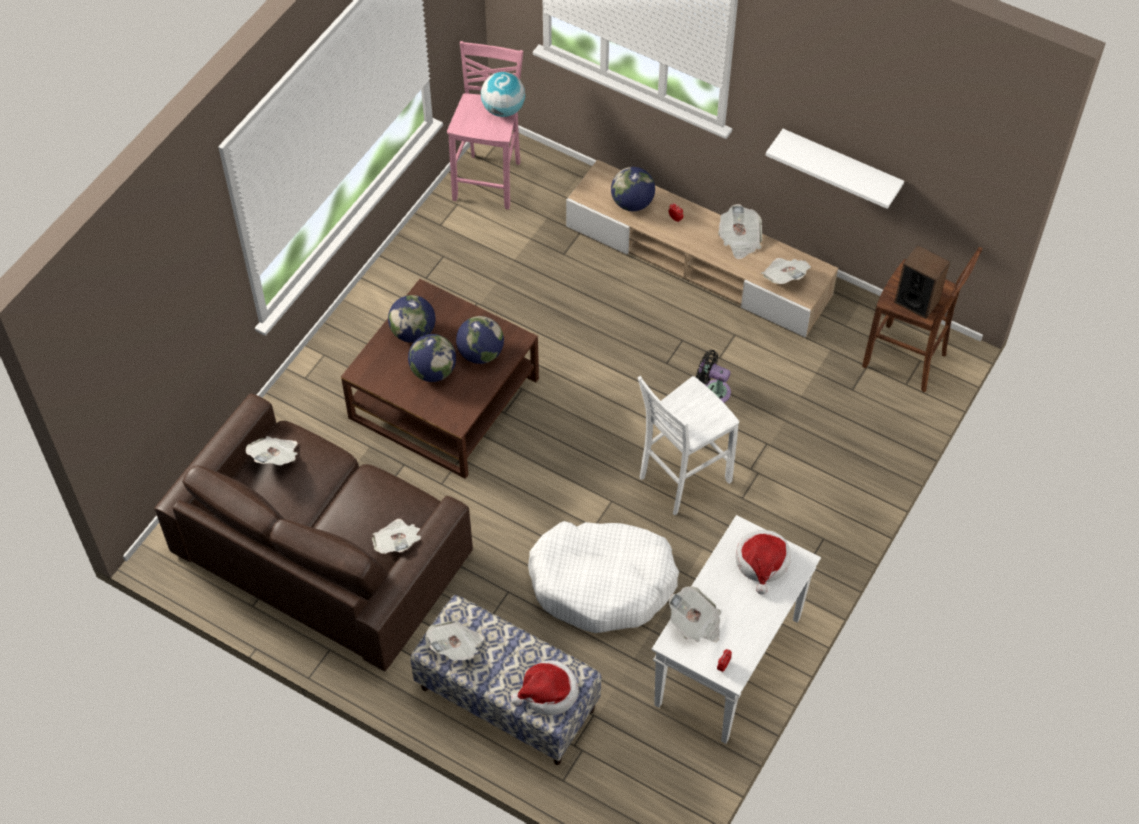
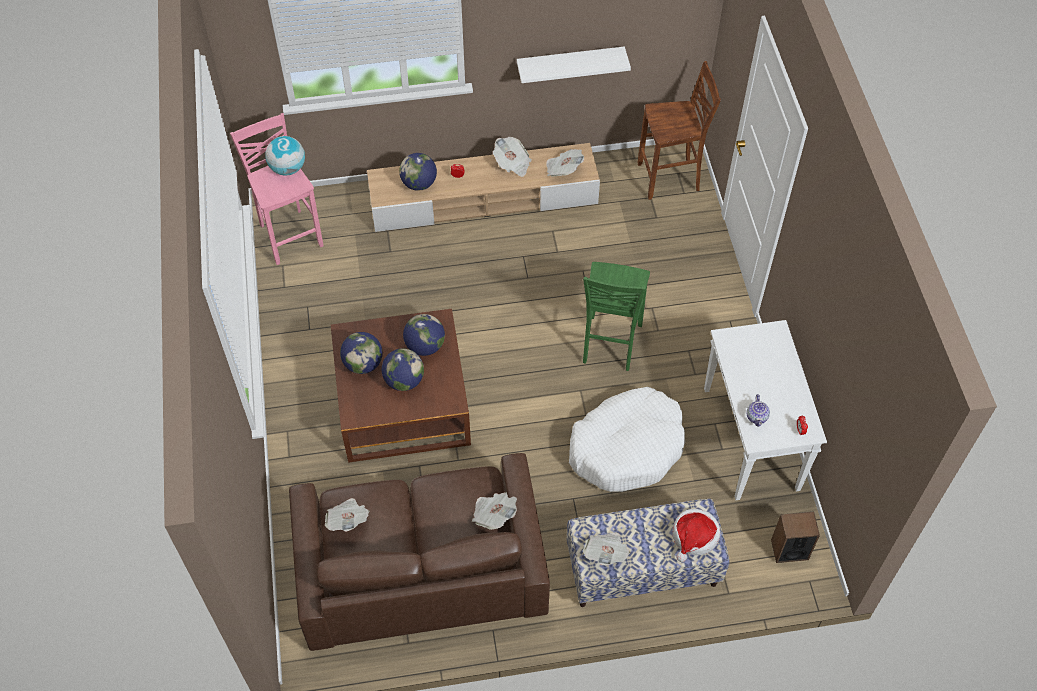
camera: 40 degrees left, 0 degrees up
white stool [638,376,739,515] -> green stool [583,262,650,371]
newspaper [669,586,721,642] -> teapot [746,394,770,427]
black fan [696,350,731,403] -> none
hat [736,530,791,595] -> none
speaker [894,245,950,319] -> speaker moved to [771,512,820,563]

